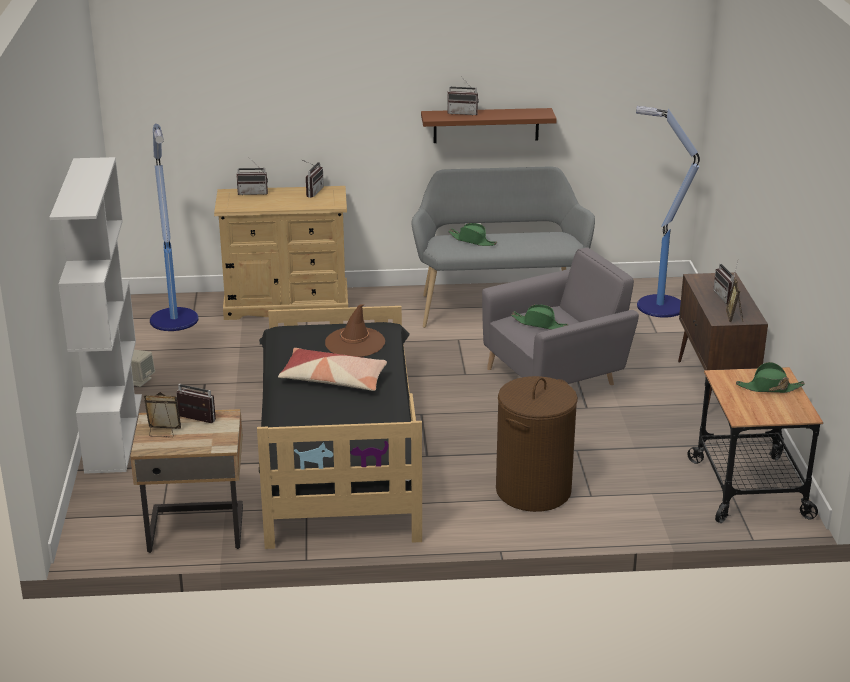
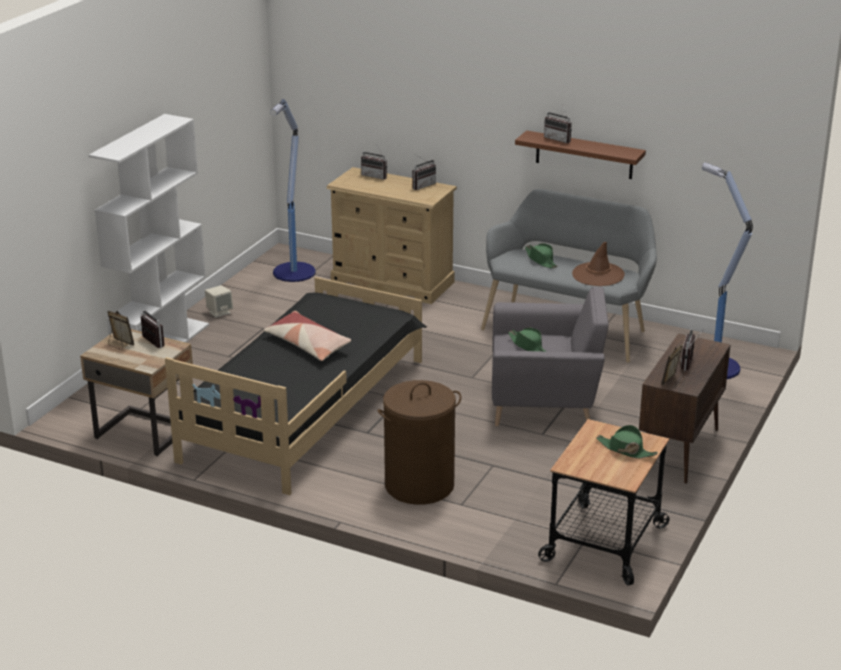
camera: 30 degrees right, 0 degrees up
brown hat [325,304,385,357] -> brown hat moved to [572,242,625,286]

